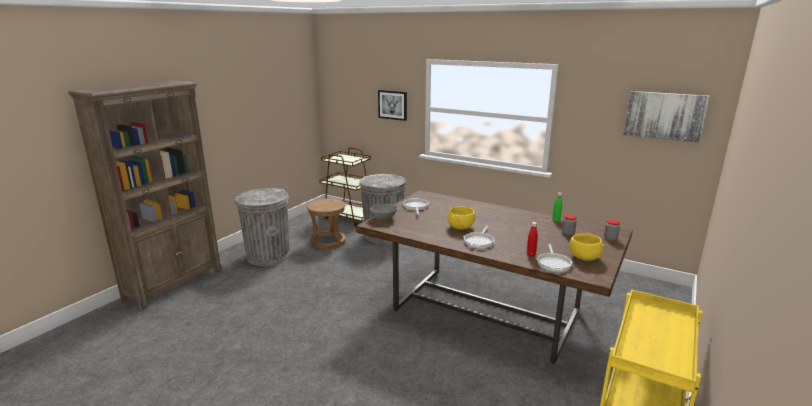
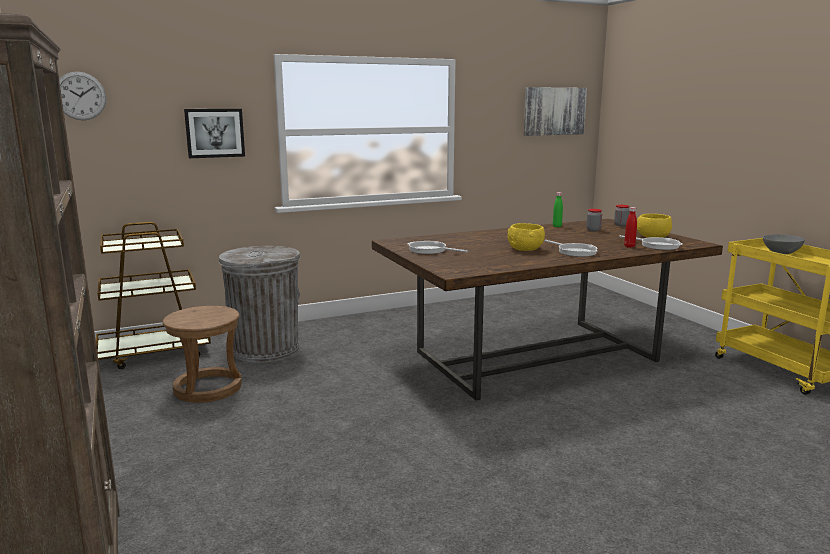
camera: 55 degrees left, 5 degrees down
grey trash can [235,188,290,266] -> none
grey bowl [370,204,397,221] -> grey bowl moved to [763,234,805,254]
none -> wall clock [59,72,106,120]

